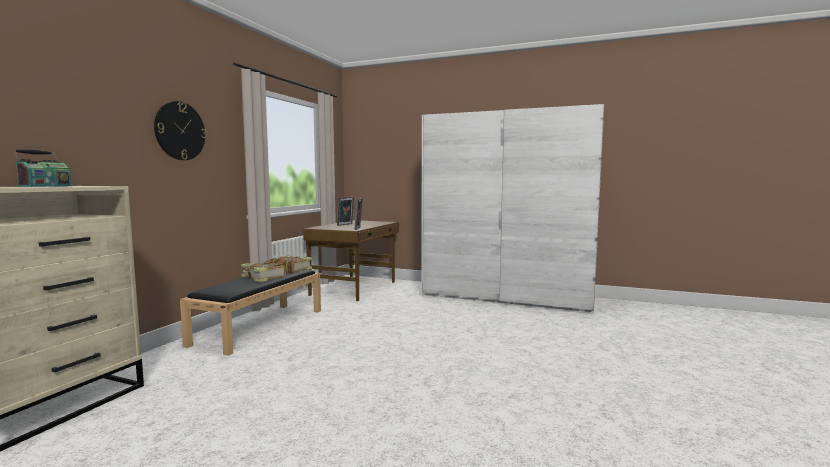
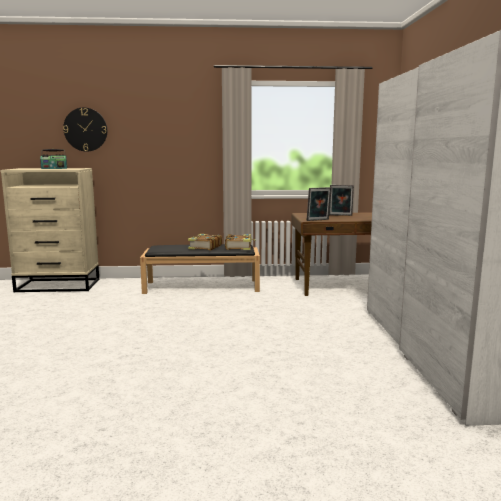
camera: 65 degrees right, 5 degrees up
wall clock [154,101,206,160] -> wall clock moved to [63,107,107,152]

